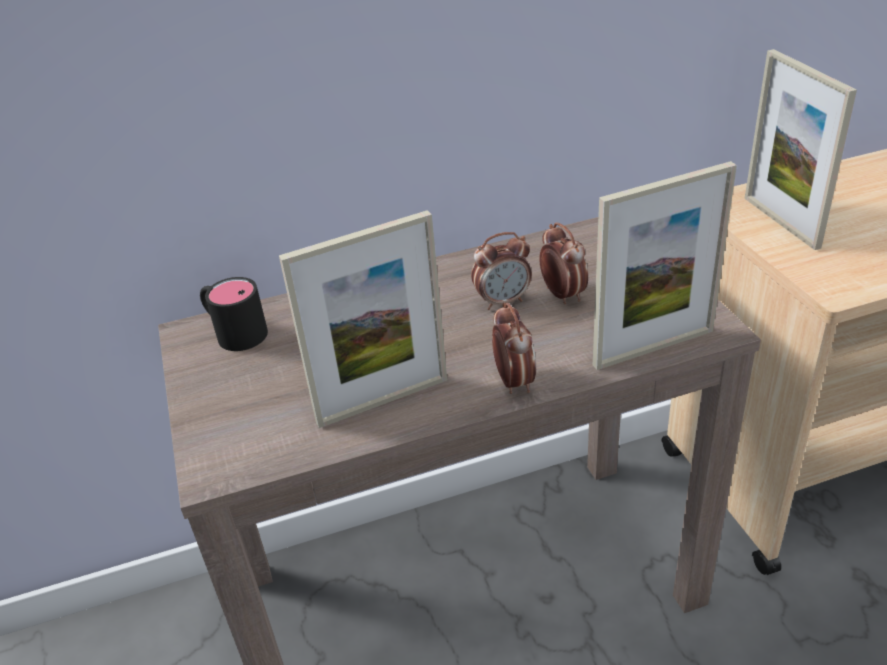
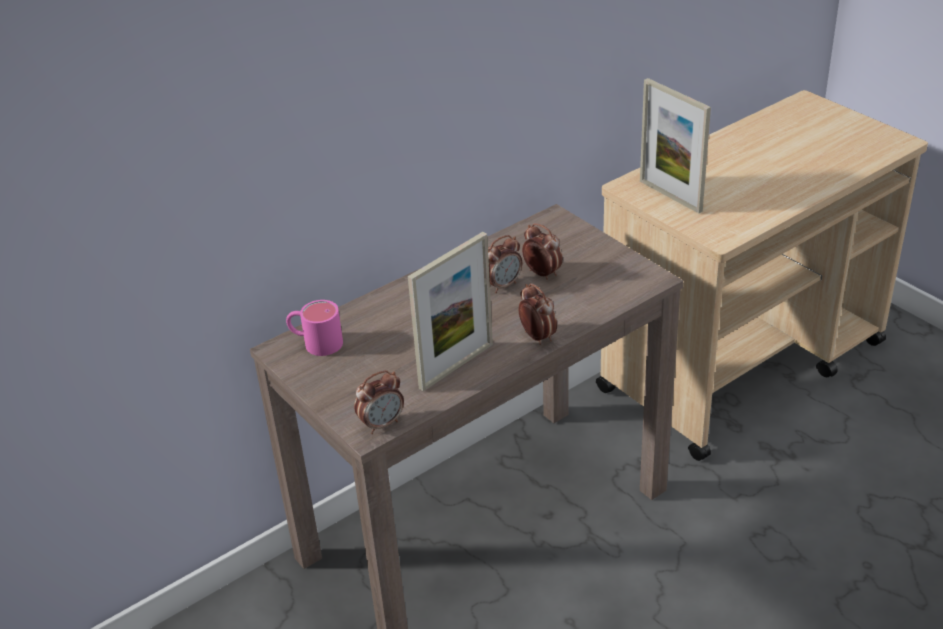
camera: 20 degrees left, 0 degrees up
black mug [200,277,268,351] -> pink mug [286,300,343,356]
picture frame [593,161,737,370] -> none
none -> alarm clock [354,370,404,434]

